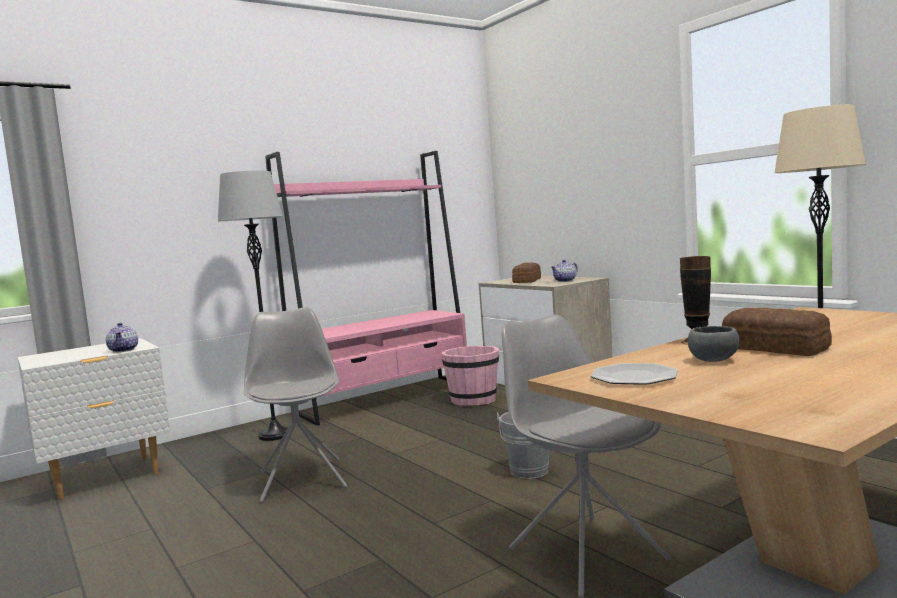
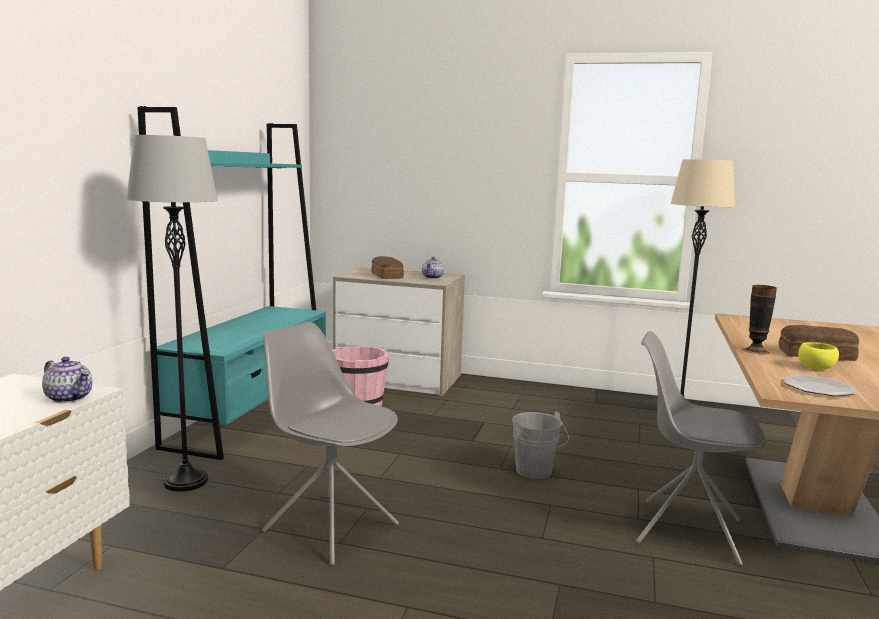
camera: 40 degrees left, 5 degrees up
pink bookcase [265,151,467,425] -> turquoise bookcase [137,106,326,460]
grey bowl [688,326,739,362] -> yellow bowl [798,342,839,370]

